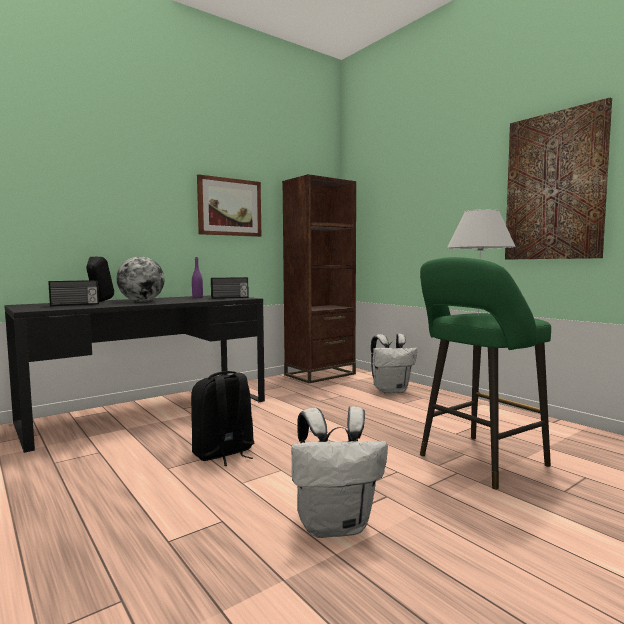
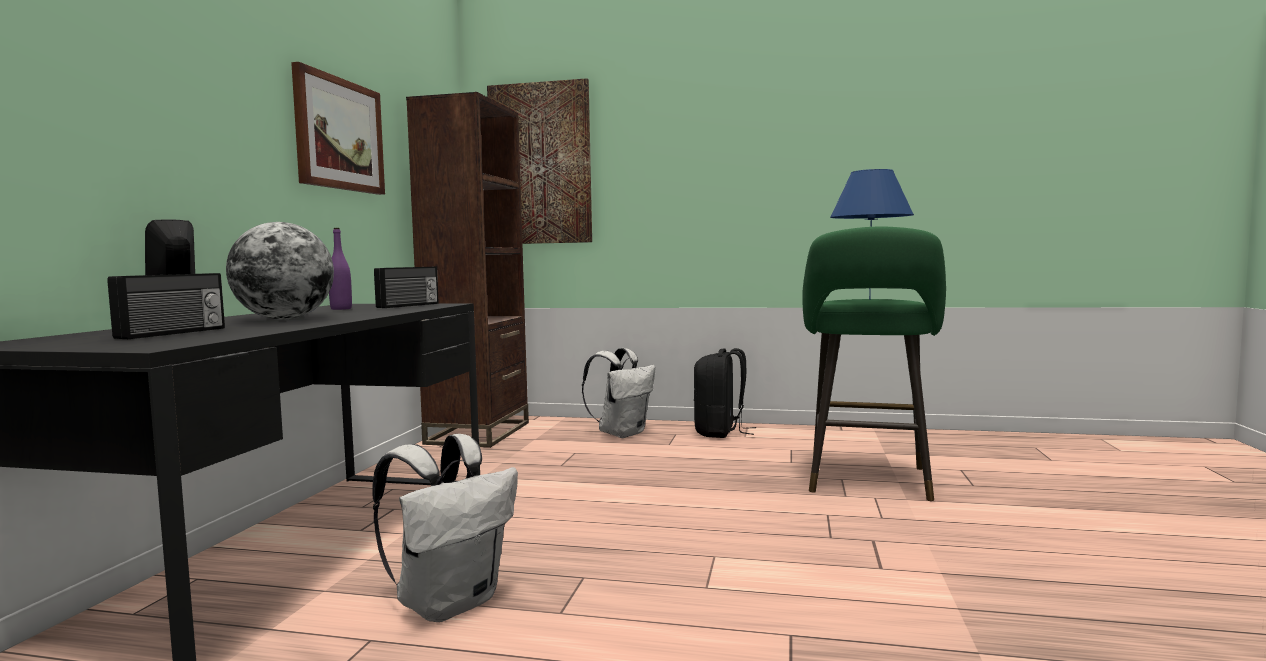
camera: 40 degrees left, 0 degrees up
black backpack [191,371,255,466] -> black backpack moved to [694,348,756,438]
white backpack [291,406,388,538] -> white backpack moved to [372,434,518,622]
white table lamp [447,209,516,315] -> blue table lamp [830,169,914,300]
picture [505,97,612,260] -> picture moved to [487,78,592,244]

